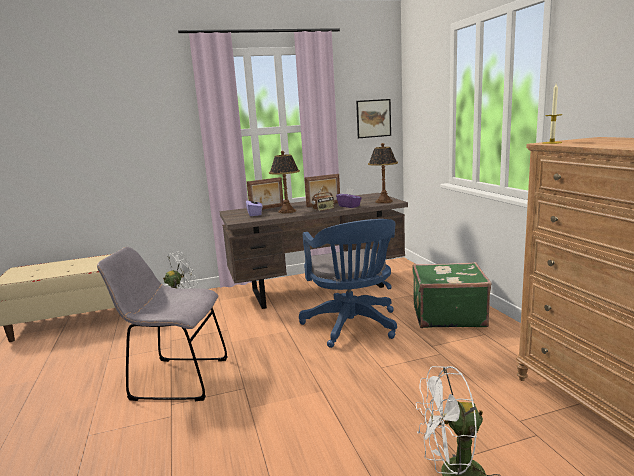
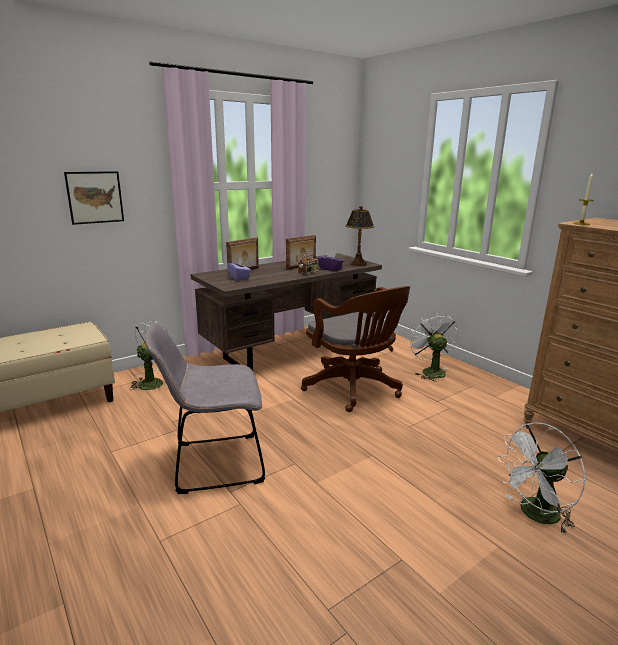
camera: 20 degrees left, 5 degrees up
table lamp [269,151,300,213] -> none
blue office chair [299,219,397,348] -> brown office chair [301,286,410,412]
picture [356,99,391,138] -> picture moved to [64,171,124,225]
green suitcase [412,262,491,328] -> white fan [409,312,459,382]

